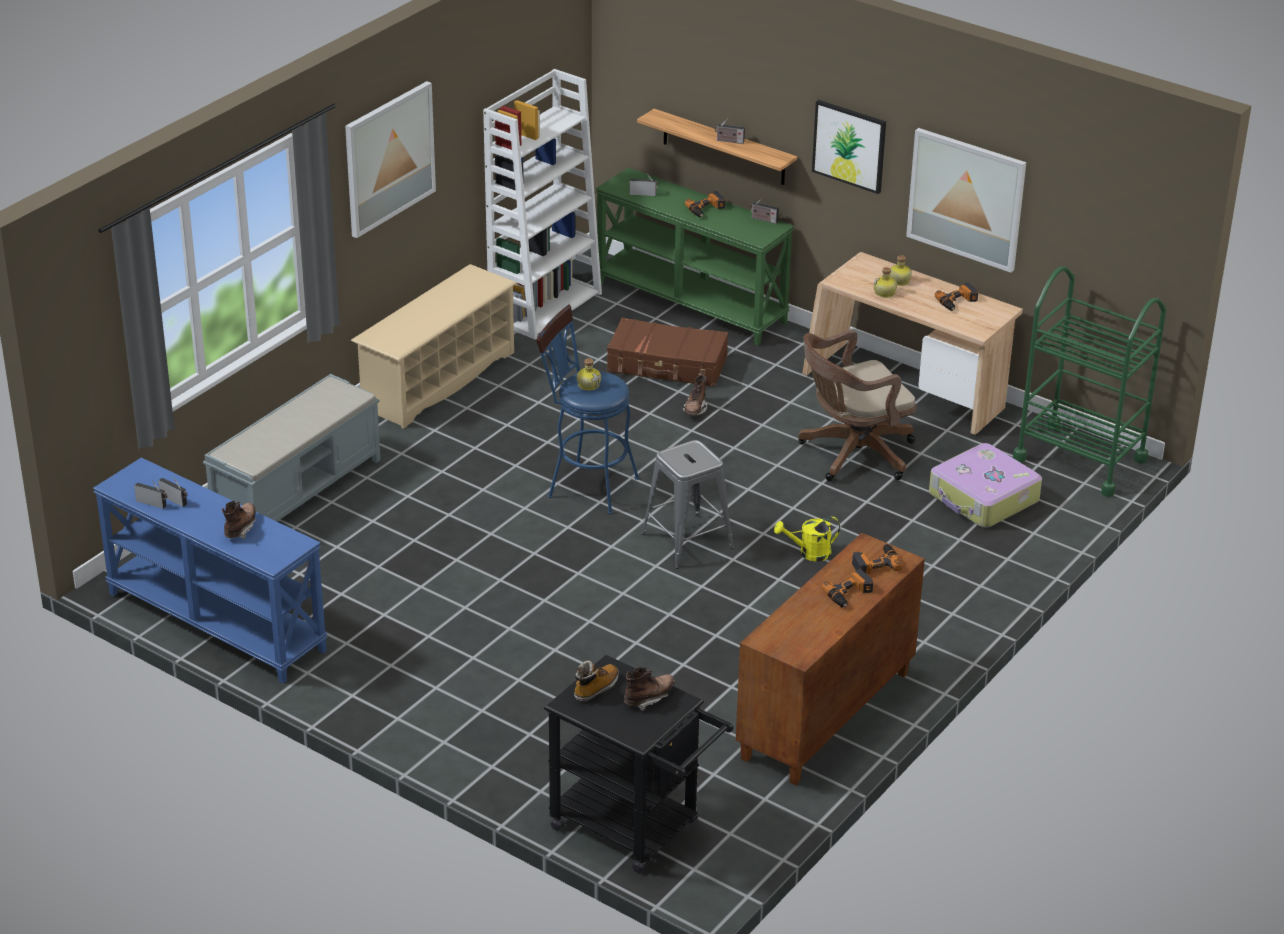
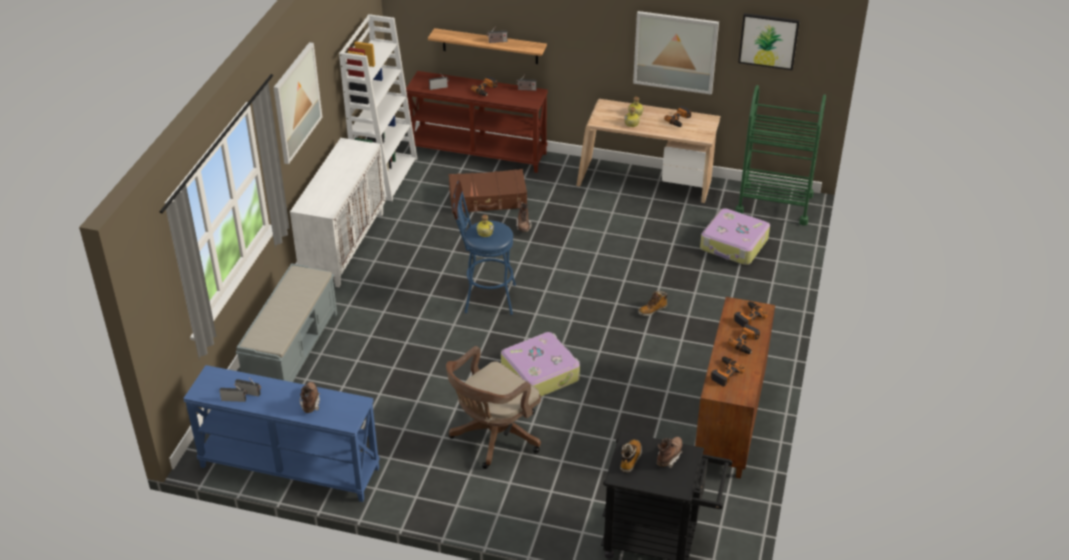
camera: 20 degrees left, 5 degrees up
beige shoe rack [351,264,517,429] -> white cabinet [290,138,386,288]
green console table [596,168,794,346] -> brown console table [406,71,548,173]
grey stool [641,440,734,568] -> none
yellow watering can [774,517,840,562] -> boot [638,291,668,316]
brown office chair [799,330,916,481] -> brown office chair moved to [446,346,541,469]
picture [812,100,886,194] -> picture moved to [738,13,800,70]
none -> suitcase [501,332,580,397]
none -> power drill [711,356,745,387]

